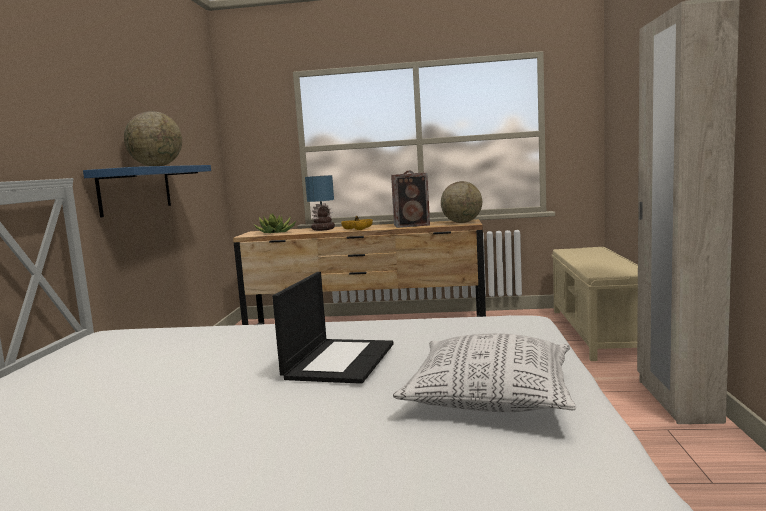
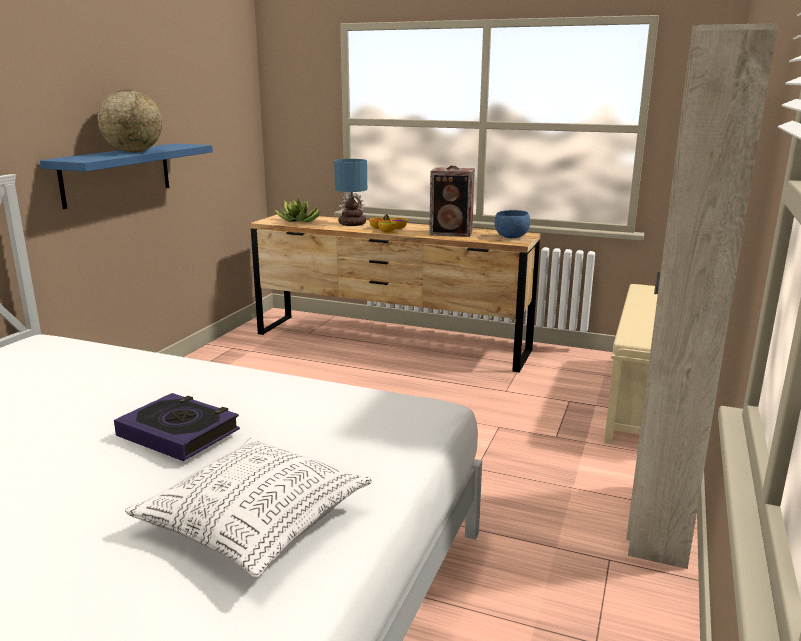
camera: 15 degrees right, 10 degrees up
laptop [272,272,394,384] -> book [114,393,240,461]
globe [441,181,482,223] -> blue bowl [495,210,530,238]

